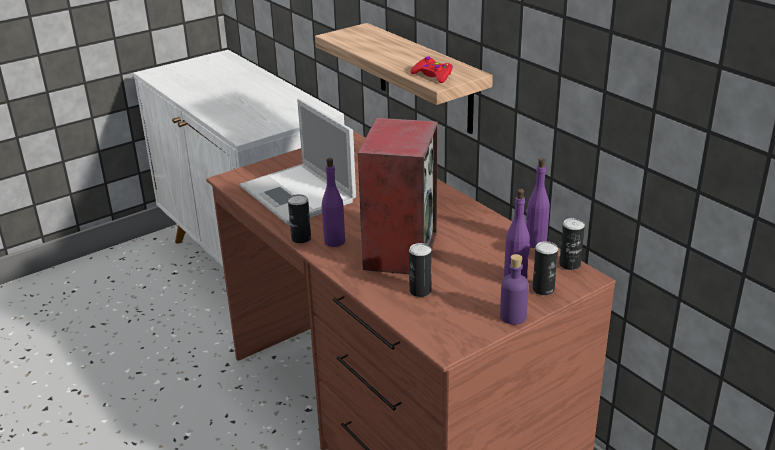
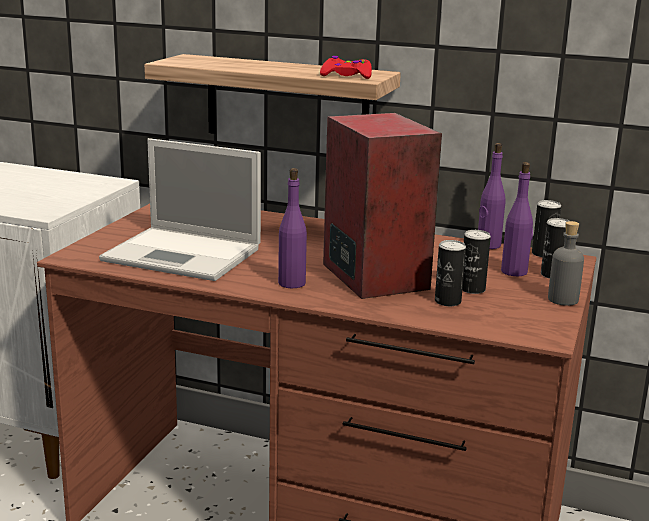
camera: 35 degrees left, 10 degrees down
can [288,194,311,244] -> can moved to [462,230,491,294]
purple bottle [500,254,529,325] -> grey bottle [548,221,584,306]

